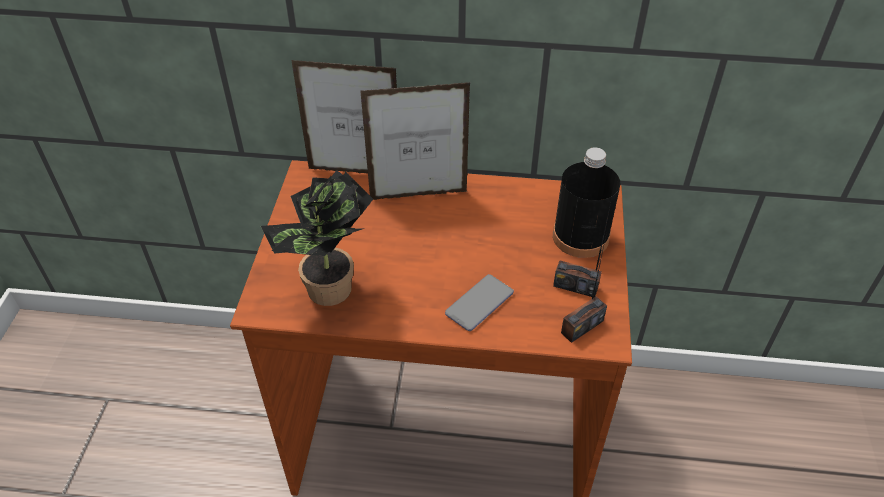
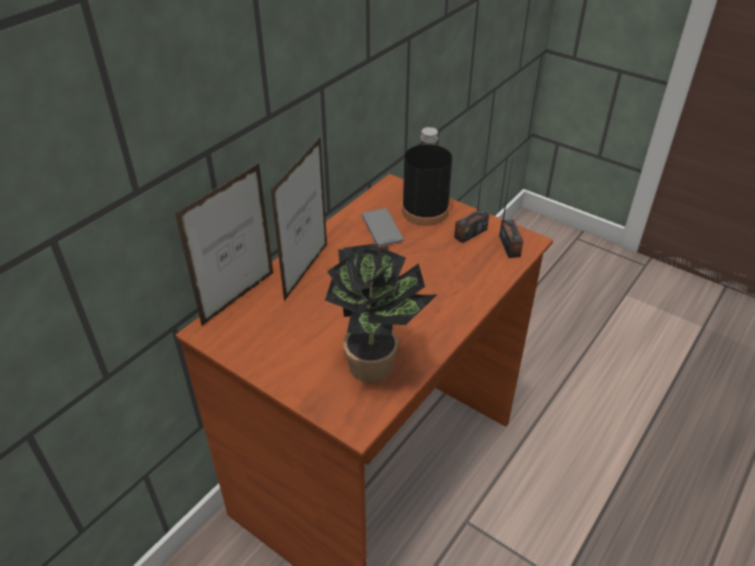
camera: 60 degrees left, 5 degrees down
phone [445,274,514,331] -> phone moved to [362,208,404,246]

